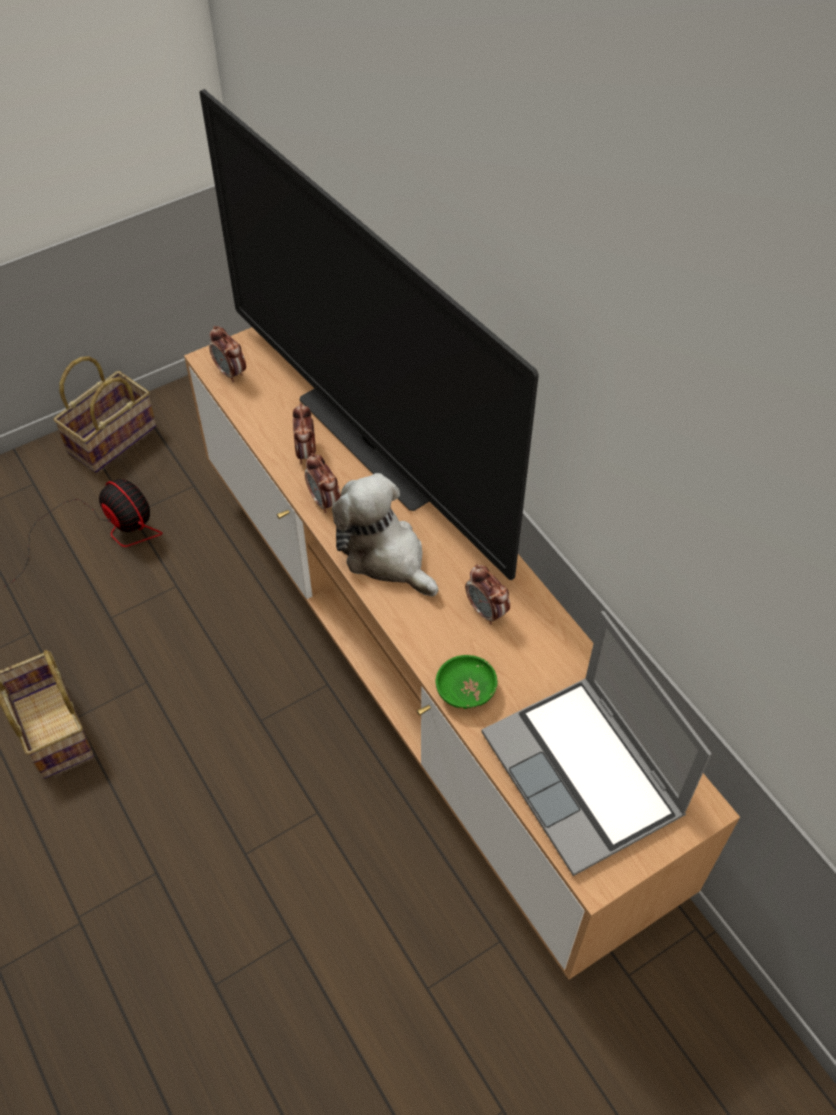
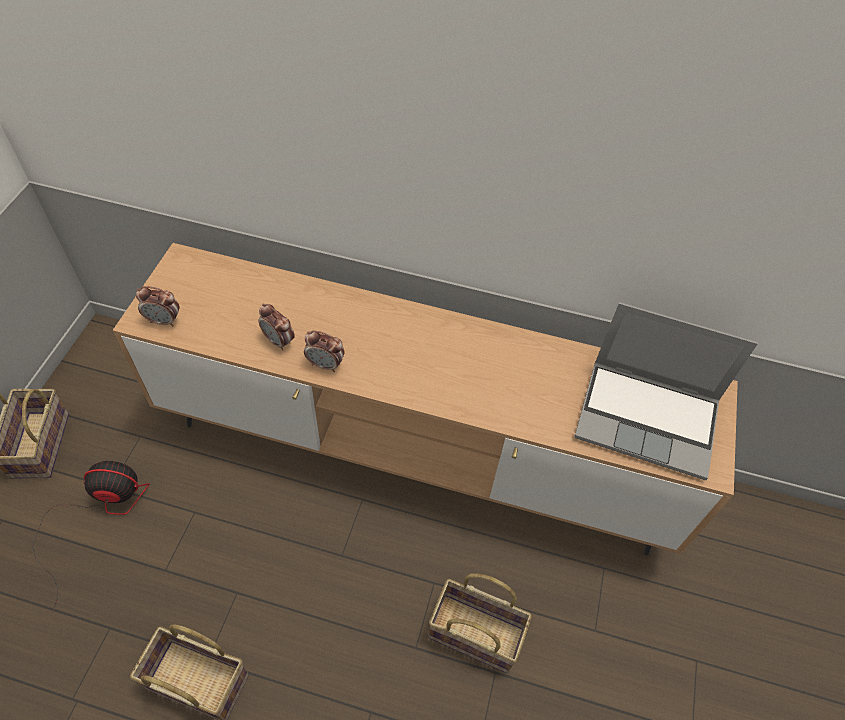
camera: 45 degrees left, 0 degrees up
television [200,89,539,580] -> none
plush toy [332,473,438,596] -> none
green bowl [436,655,498,709] -> none
alarm clock [465,564,510,625] -> none
none -> basket [428,573,532,673]

